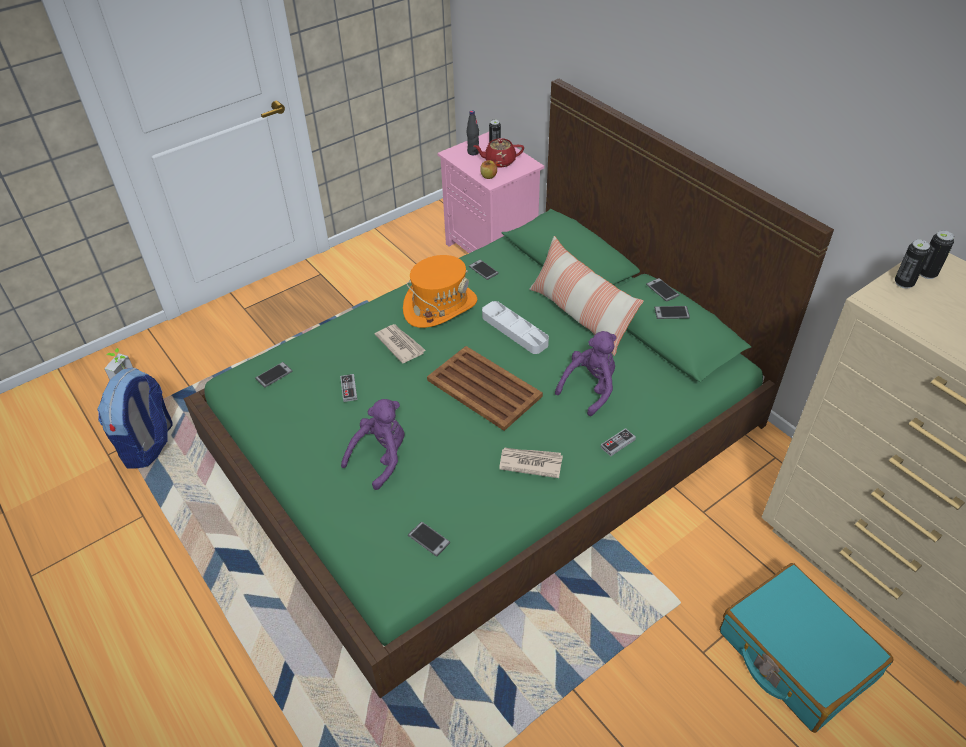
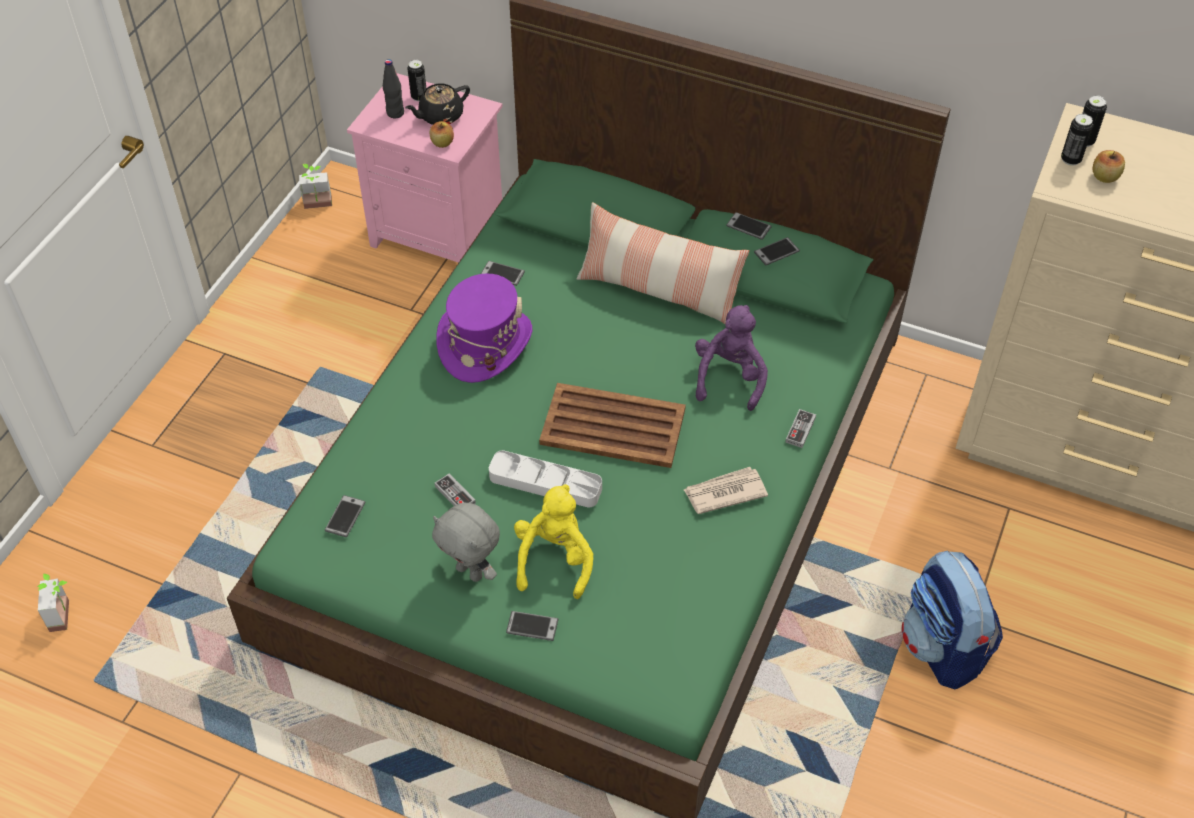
camera: 30 degrees left, 5 degrees up
backpack [97,367,173,469] -> backpack moved to [902,550,1003,689]
purple plush toy [341,399,405,490] -> yellow plush toy [514,484,593,599]
newspaper [375,324,426,364] -> none
orange hat [403,255,477,328] -> purple hat [436,274,532,383]
phone [408,522,450,557] -> phone moved to [506,611,558,641]
red teapot [474,138,524,168] -> black teapot [405,84,470,125]
grey tray [482,301,549,354] -> grey tray moved to [489,450,602,508]
turquoise suitcase [719,563,894,733] -> none
none -> potted plant [299,164,332,209]
none -> grey plush toy [432,503,500,582]
none -> apple [1093,150,1125,183]

